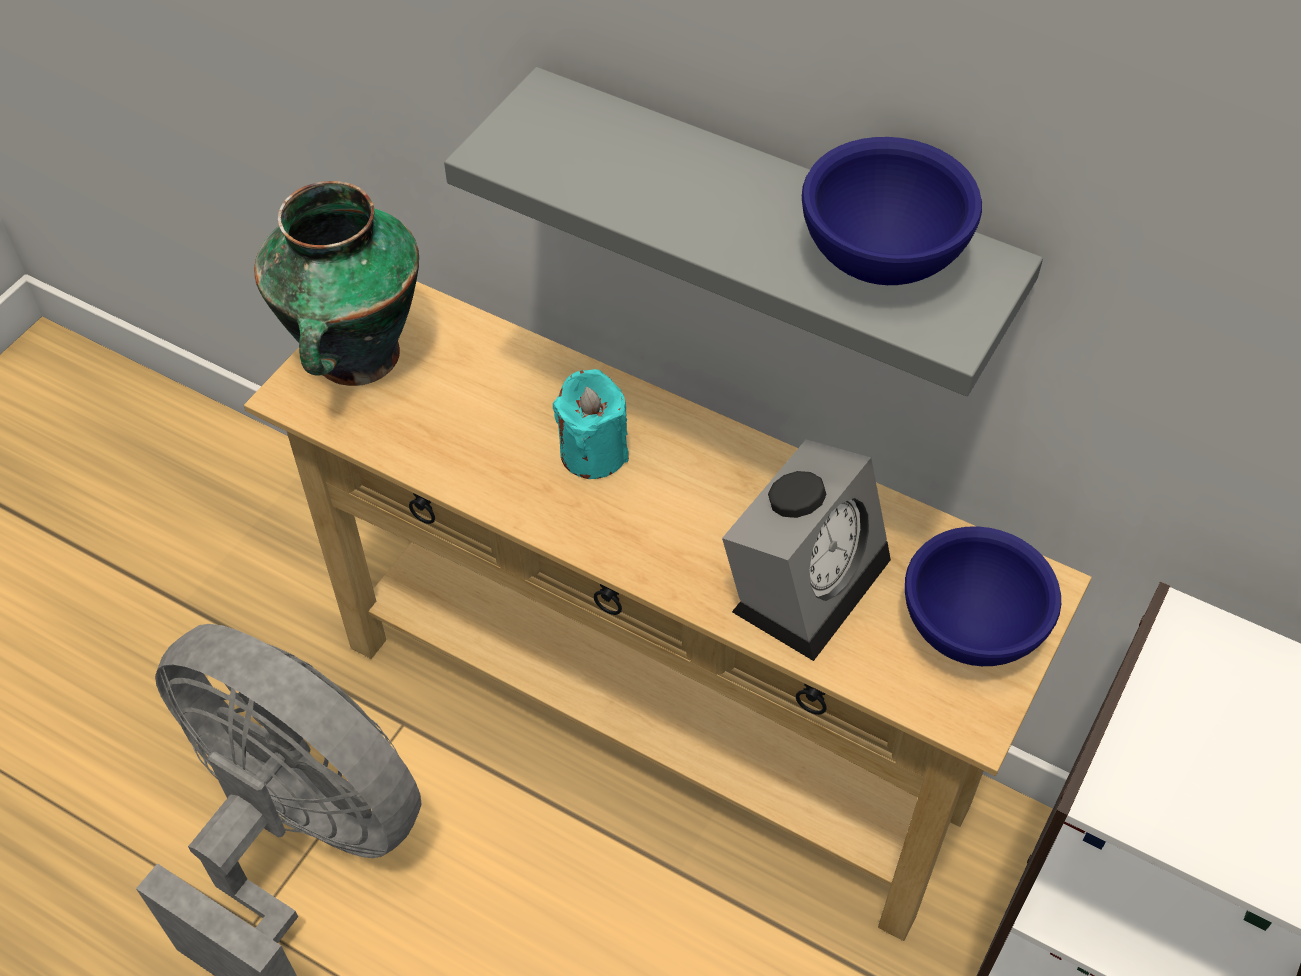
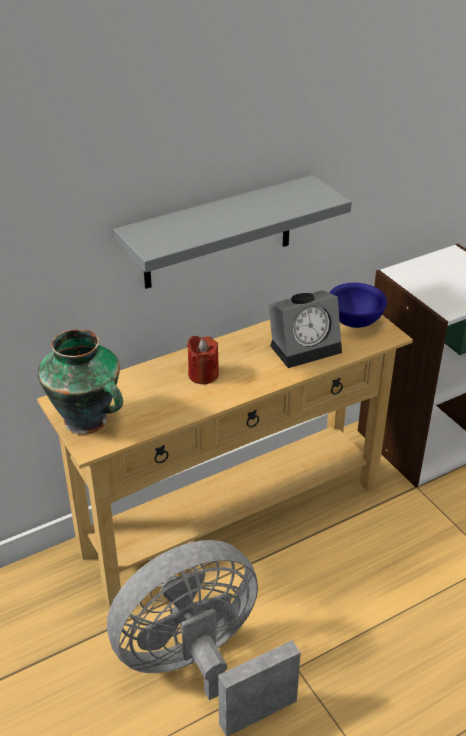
camera: 60 degrees left, 15 degrees down
turquoise candle [553,369,629,479] -> red candle [187,336,219,384]
alarm clock [722,439,891,661] -> alarm clock turned 90 degrees clockwise [268,290,342,368]
blue bowl [802,137,982,285] -> none

